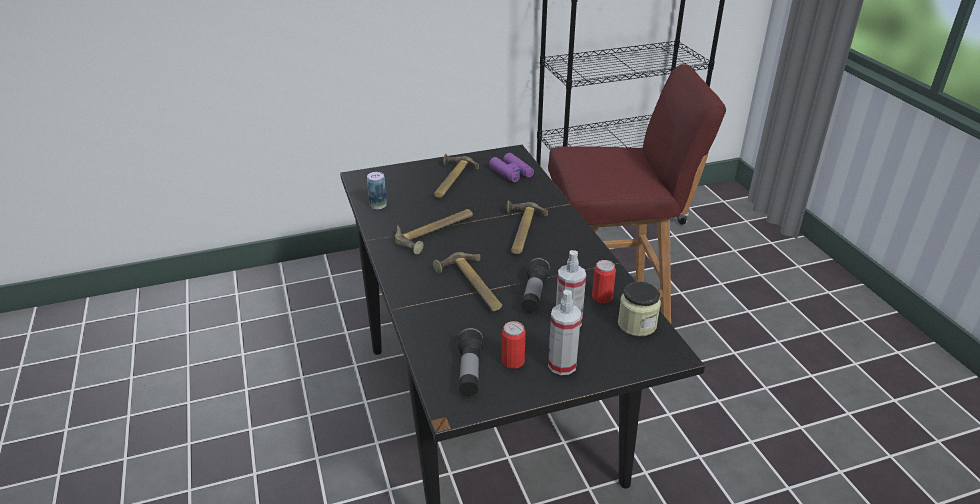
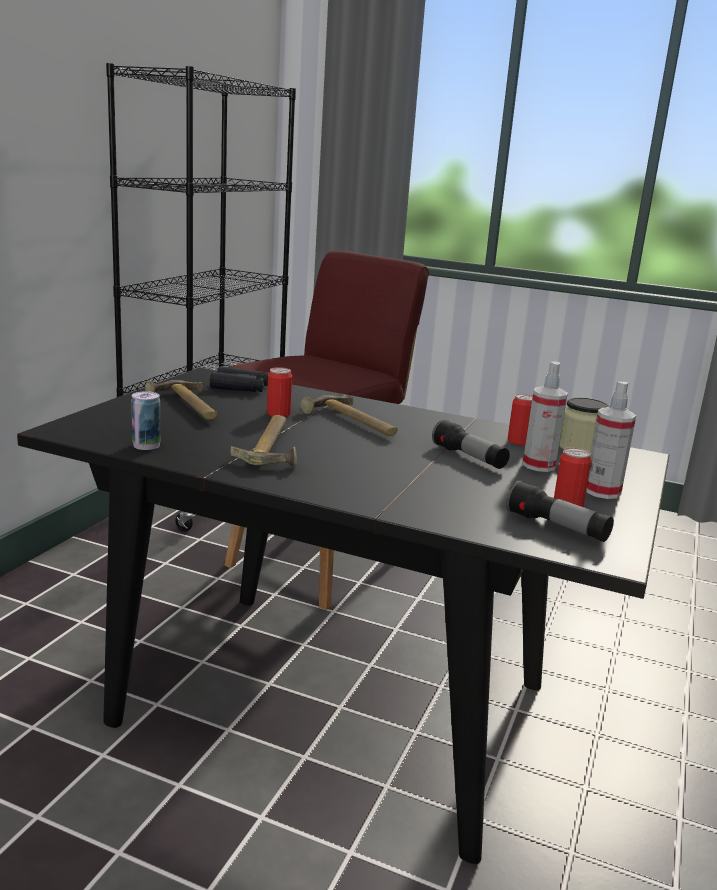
camera: 50 degrees left, 15 degrees down
hammer [433,252,502,311] -> none
purple binoculars [489,153,534,182] -> black binoculars [210,366,269,392]
none -> can [267,367,292,417]

